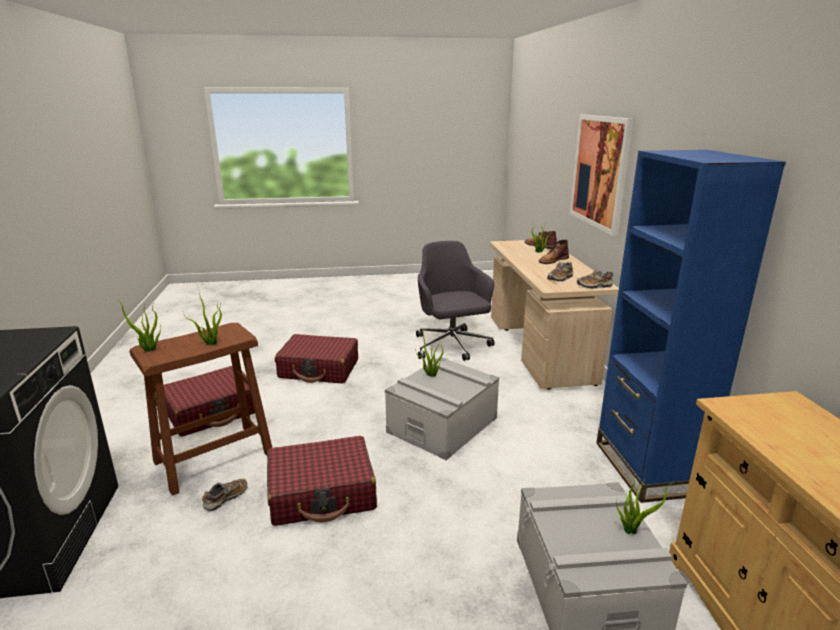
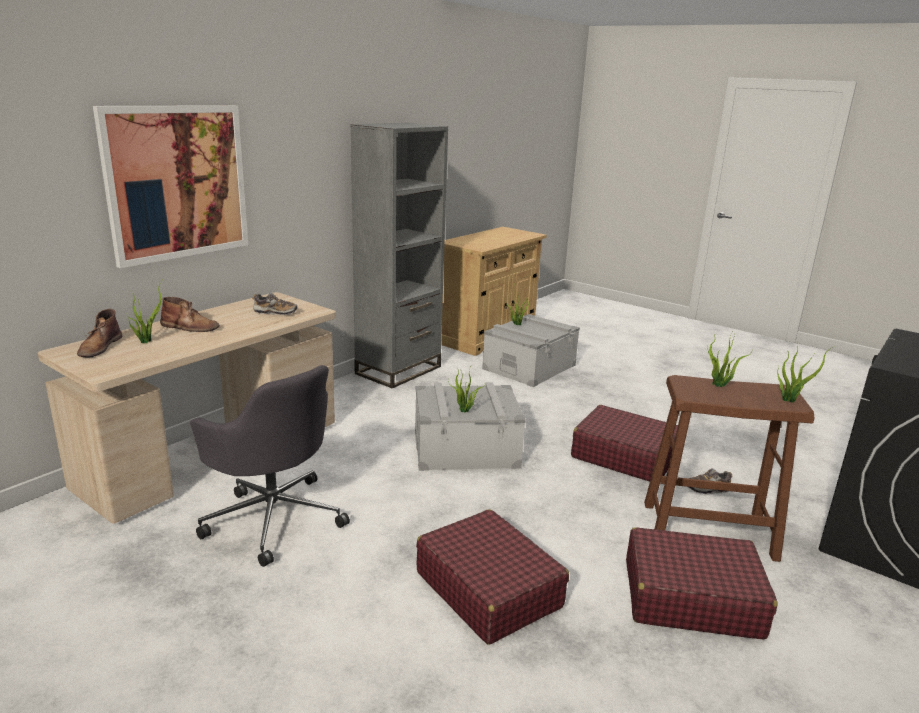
camera: 135 degrees left, 0 degrees up
grey office chair [416,241,495,361] -> grey office chair turned 75 degrees counterclockwise [190,365,350,567]
shoe [577,269,614,289] -> none
blue bookcase [597,150,786,503] -> grey bookcase [350,123,448,388]

